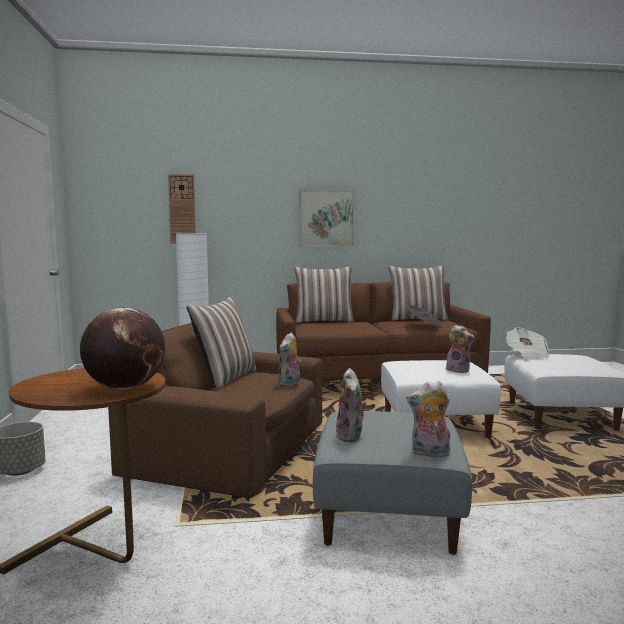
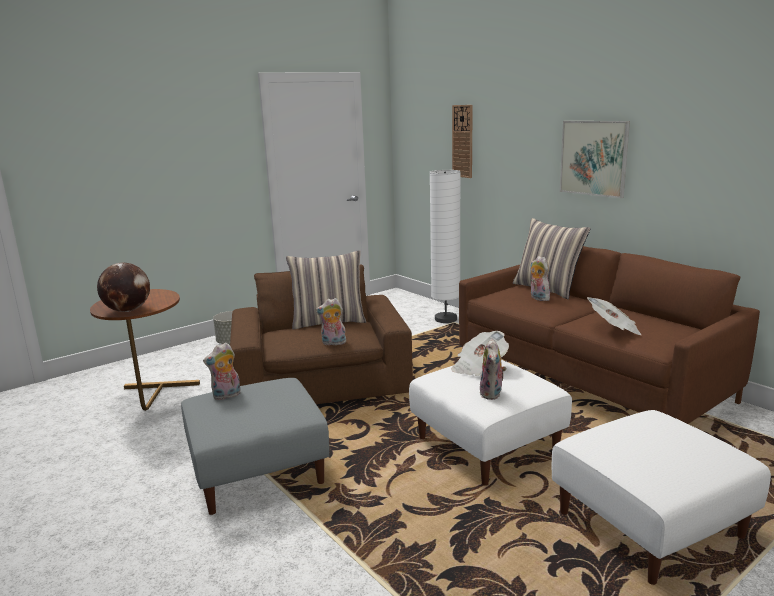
camera: 60 degrees right, 10 degrees up
pillow [388,266,449,321] -> none
plush toy [407,381,451,457] -> plush toy moved to [531,256,551,301]
newspaper [506,327,550,360] -> newspaper moved to [451,331,509,376]

